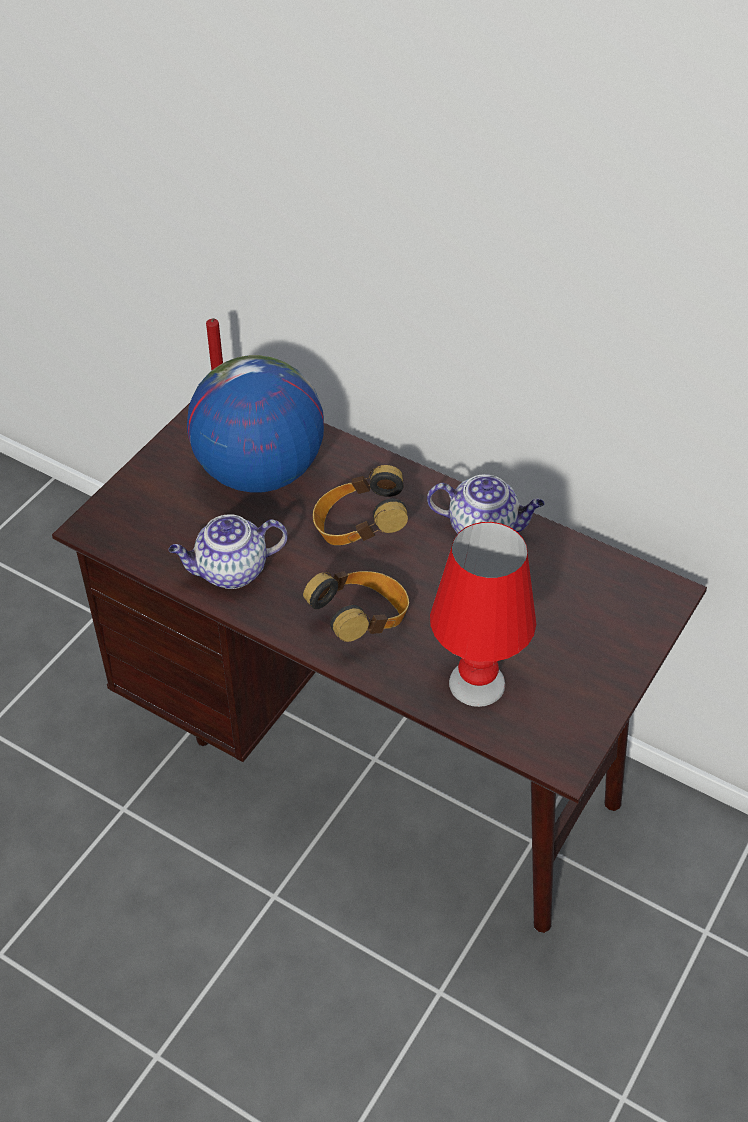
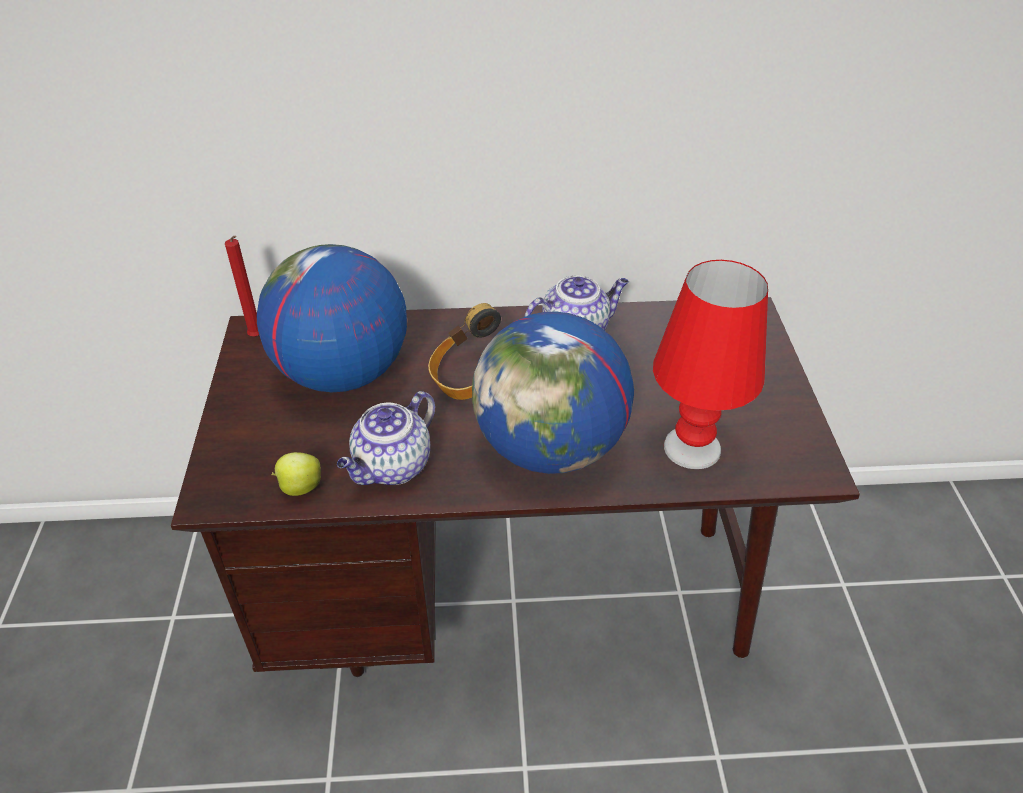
camera: 35 degrees left, 5 degrees down
headphones [303,571,409,642] -> globe [472,312,634,474]
none -> apple [271,452,321,496]

